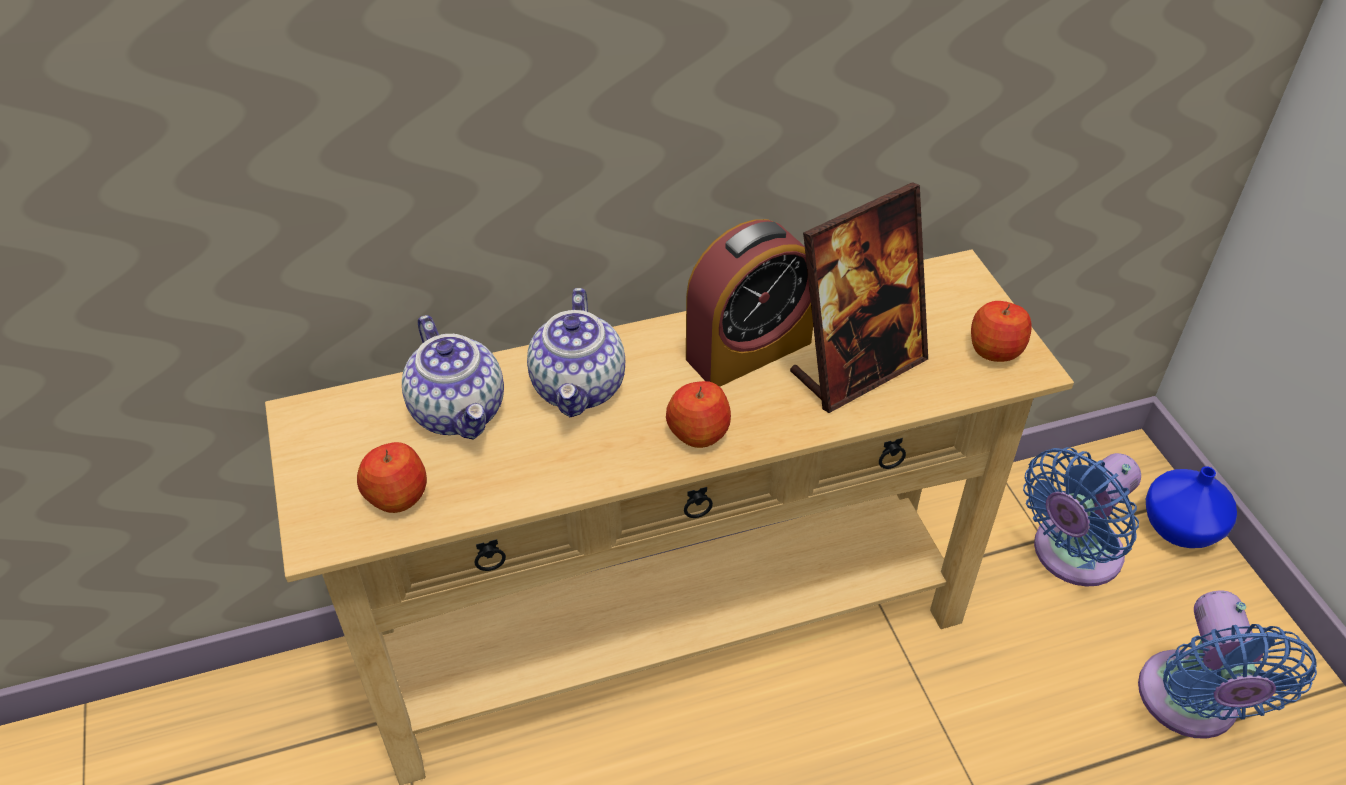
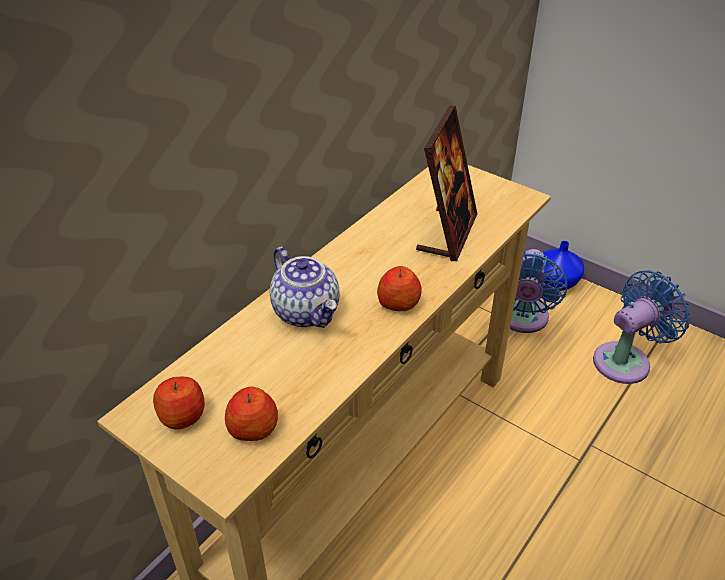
camera: 35 degrees left, 5 degrees down
teapot [402,315,504,440] -> none
alarm clock [686,219,813,387] -> none
apple [971,301,1032,362] -> apple moved to [153,377,205,429]
blue fan [1138,591,1317,739] -> blue fan turned 90 degrees counterclockwise [593,270,691,384]

